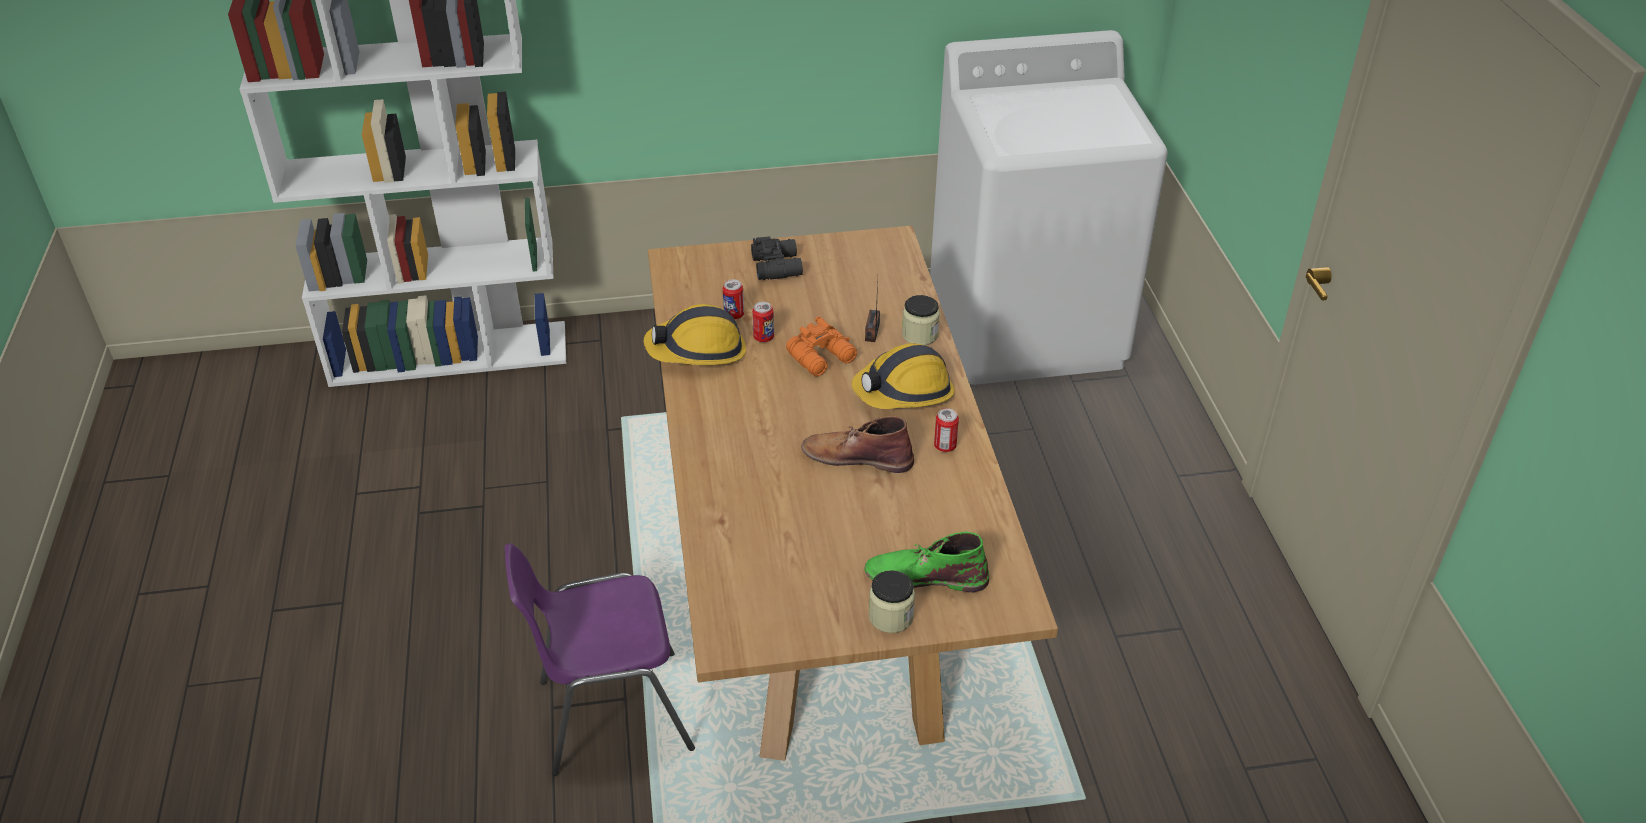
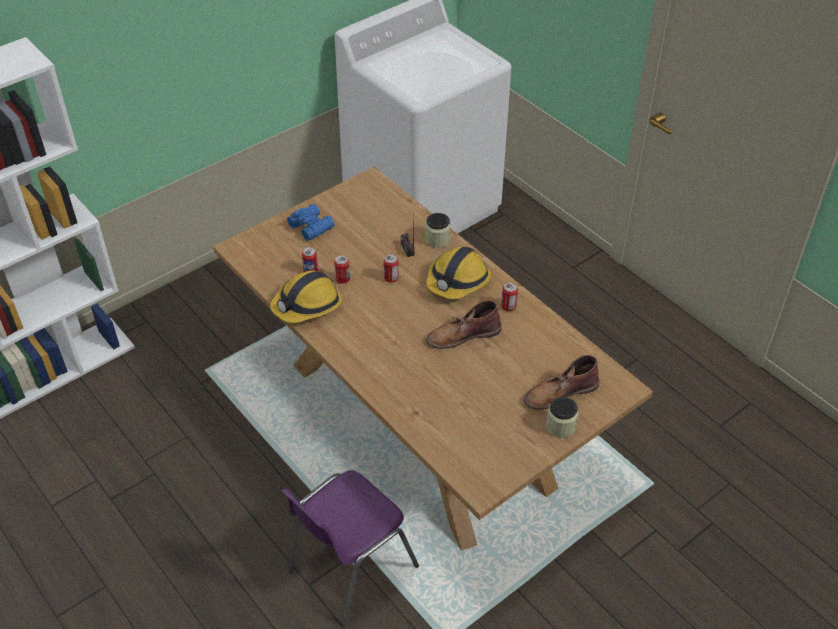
camera: 30 degrees left, 5 degrees up
black binoculars [751,236,803,280] -> blue binoculars [287,204,334,241]
orange binoculars [786,316,857,376] -> can [383,254,399,282]
green boot [864,532,989,592] -> brown boot [524,355,599,410]

